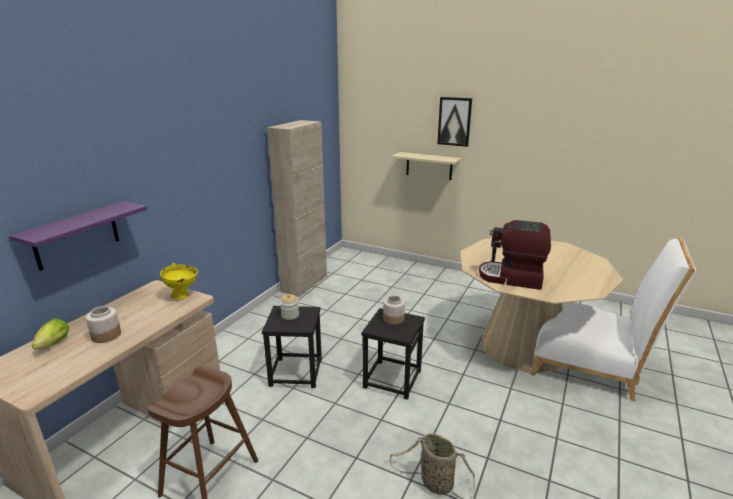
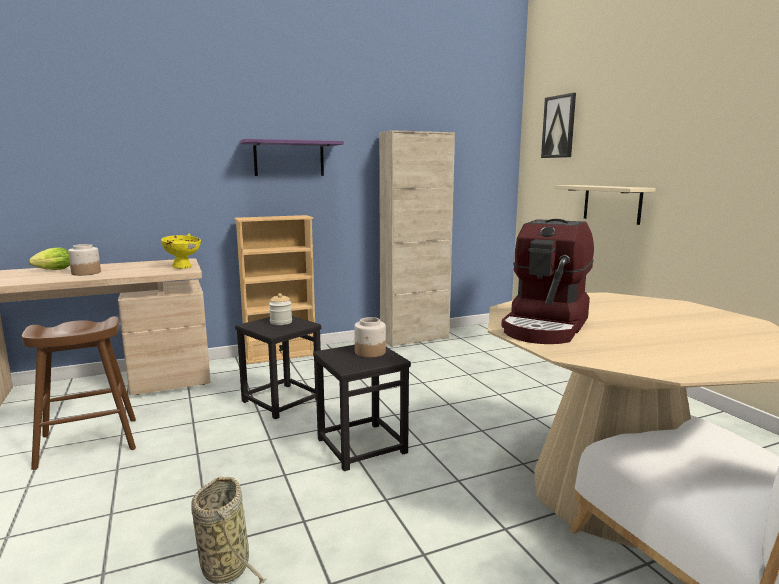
camera: 40 degrees right, 10 degrees down
purple shelf [9,201,147,271] -> purple shelf moved to [239,139,344,176]
picture [437,97,472,147] -> picture moved to [541,93,576,158]
coffee machine [479,220,551,290] -> coffee machine turned 120 degrees counterclockwise [501,219,594,344]
none -> beige bookcase [234,215,315,364]

